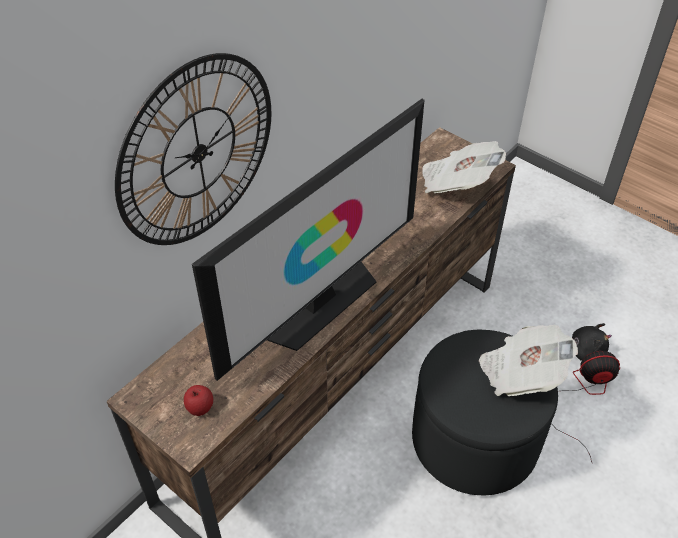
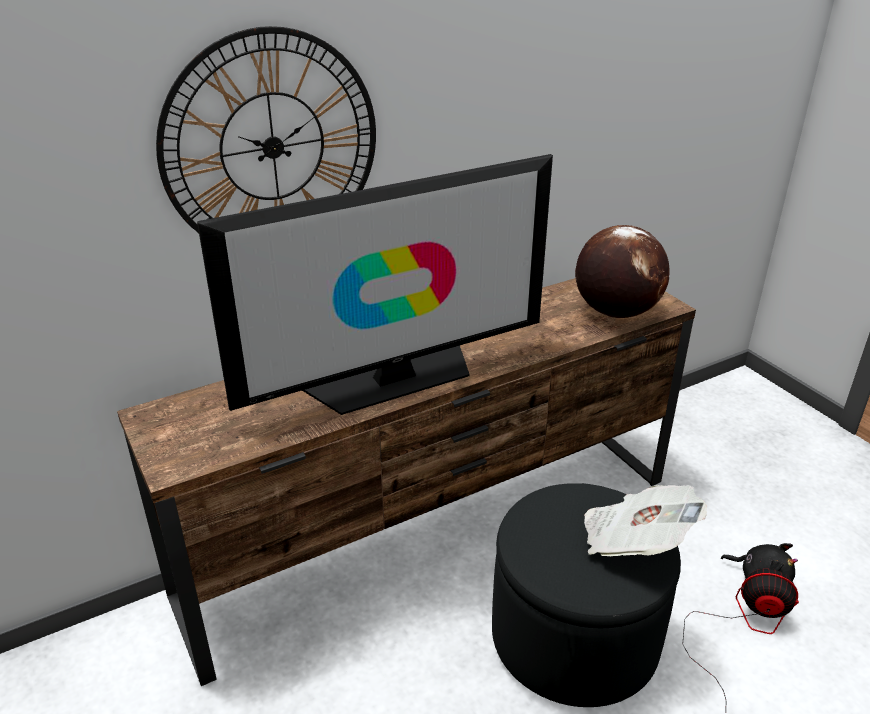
camera: 20 degrees right, 15 degrees down
apple [184,385,213,416] -> none
newspaper [422,141,506,193] -> globe [575,225,670,318]

